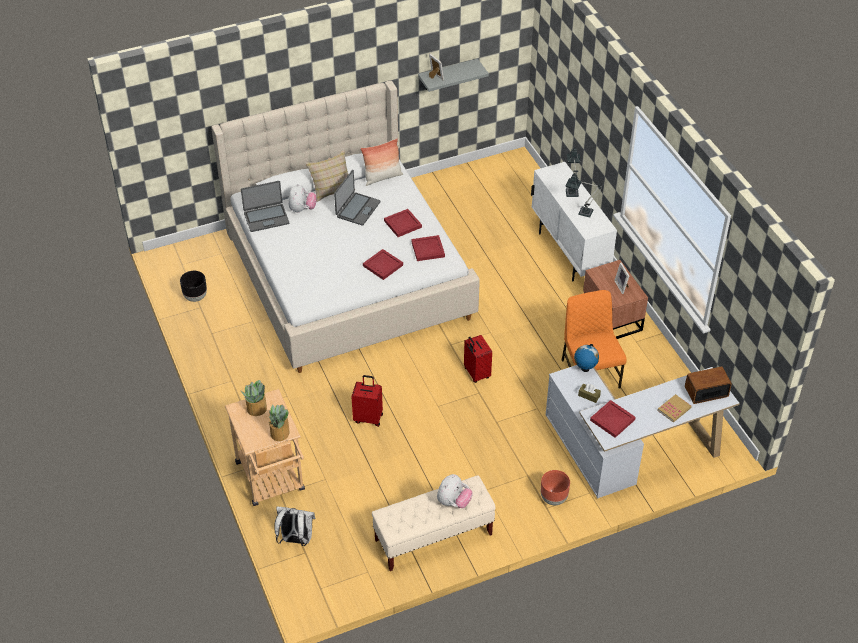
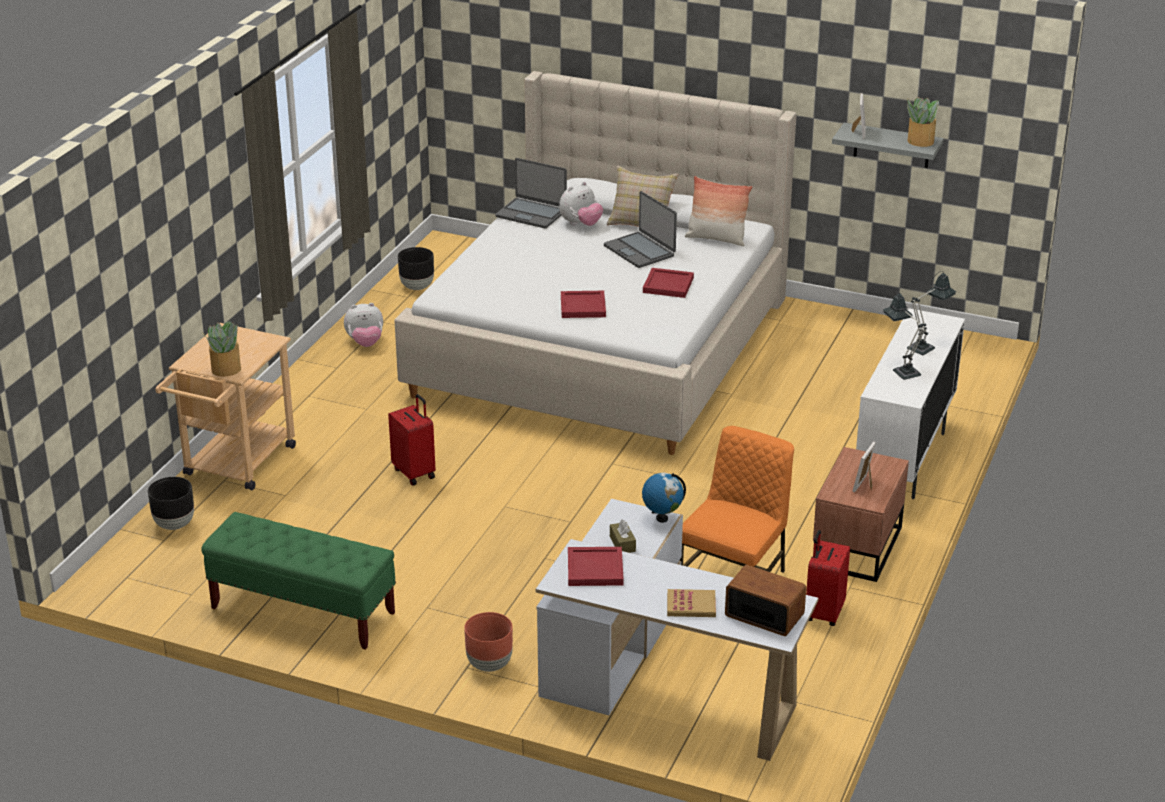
camera: 45 degrees right, 15 degrees down
potted plant [240,380,267,416] -> potted plant moved to [907,97,939,147]
white backpack [274,507,315,546] -> black planter [148,477,194,530]
laptop [334,170,380,226] -> laptop turned 75 degrees clockwise [604,191,677,268]
beige bench [372,475,496,571] -> green bench [201,512,396,650]
red tray [411,235,445,261] -> none
plush toy [437,474,473,508] -> plush toy moved to [344,303,383,347]
red suitcase [464,335,492,383] -> red suitcase moved to [806,530,850,626]

